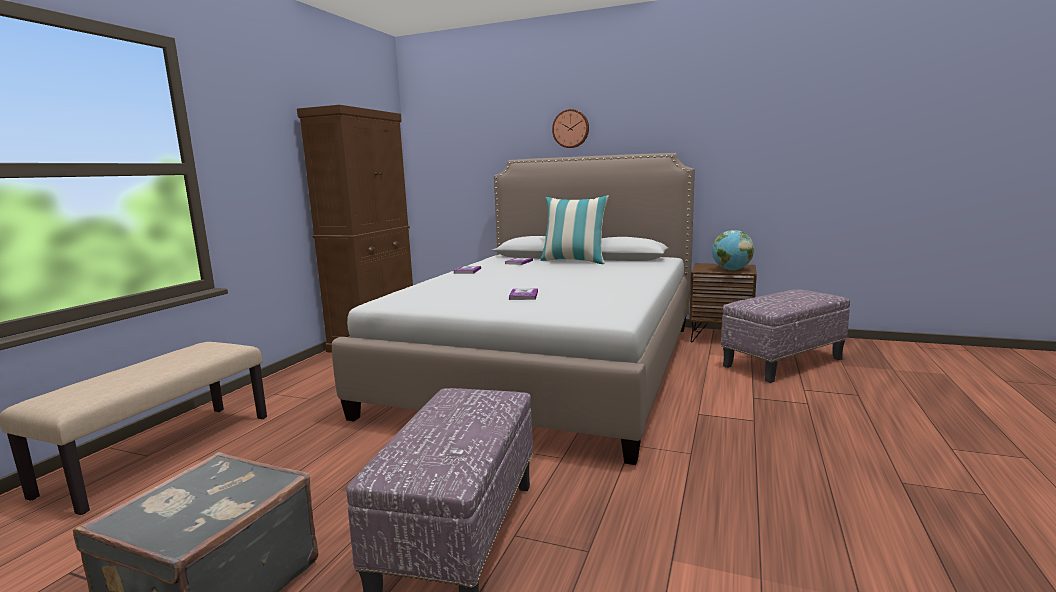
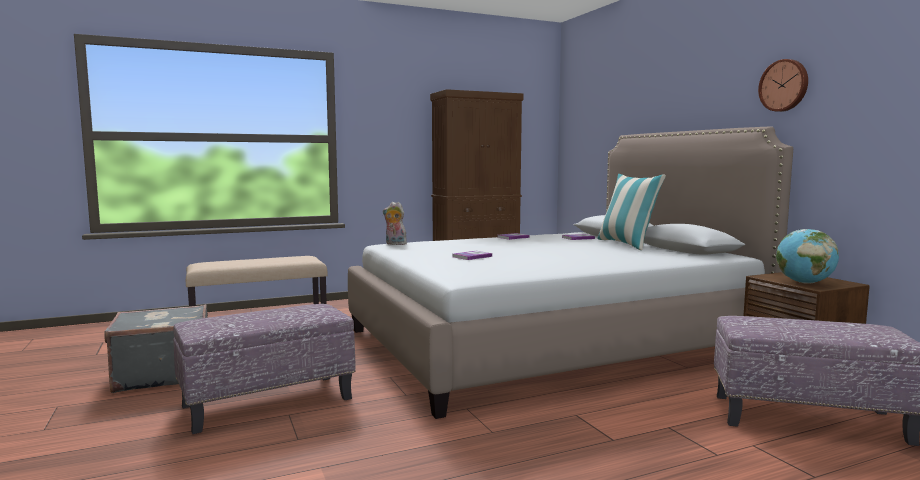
camera: 45 degrees right, 5 degrees down
wall clock [552,109,589,148] -> wall clock moved to [758,59,808,112]
none -> plush toy [383,202,407,245]

